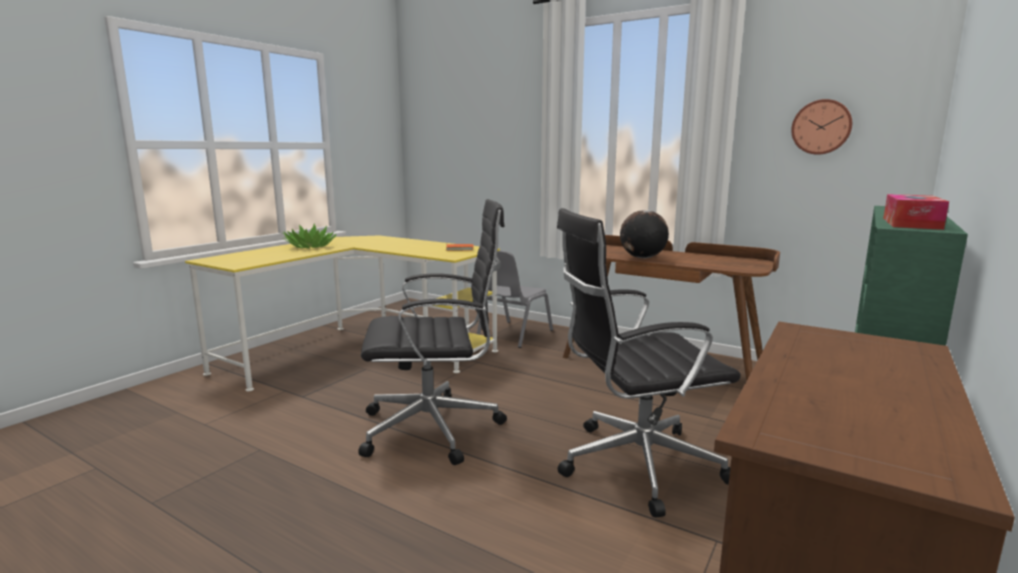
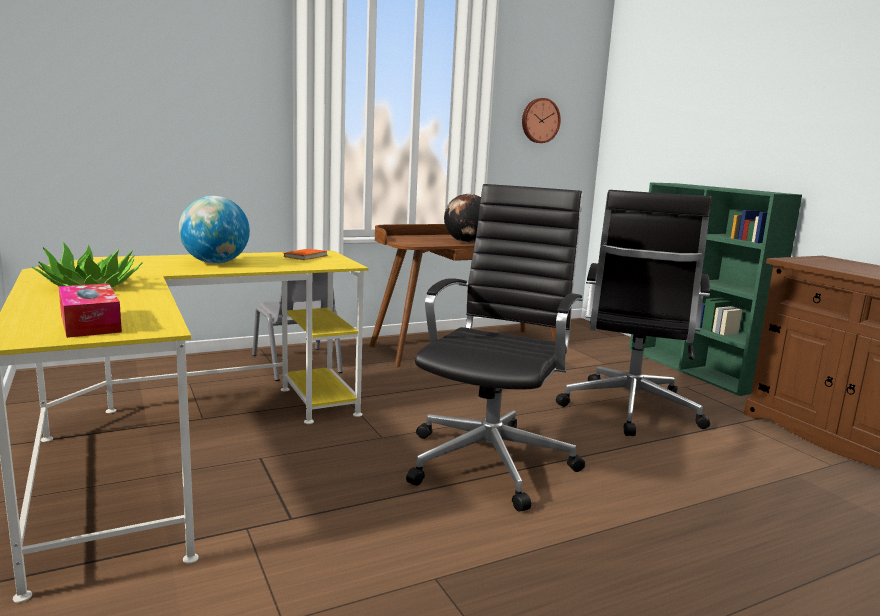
camera: 60 degrees left, 0 degrees up
tissue box [883,194,949,230] -> tissue box moved to [59,283,122,338]
none -> globe [179,196,250,264]

